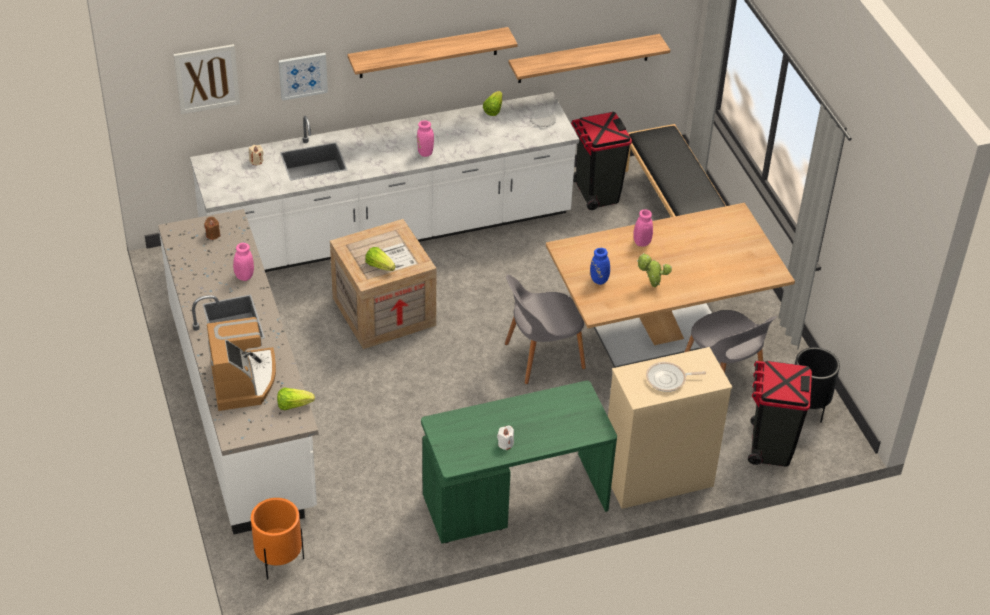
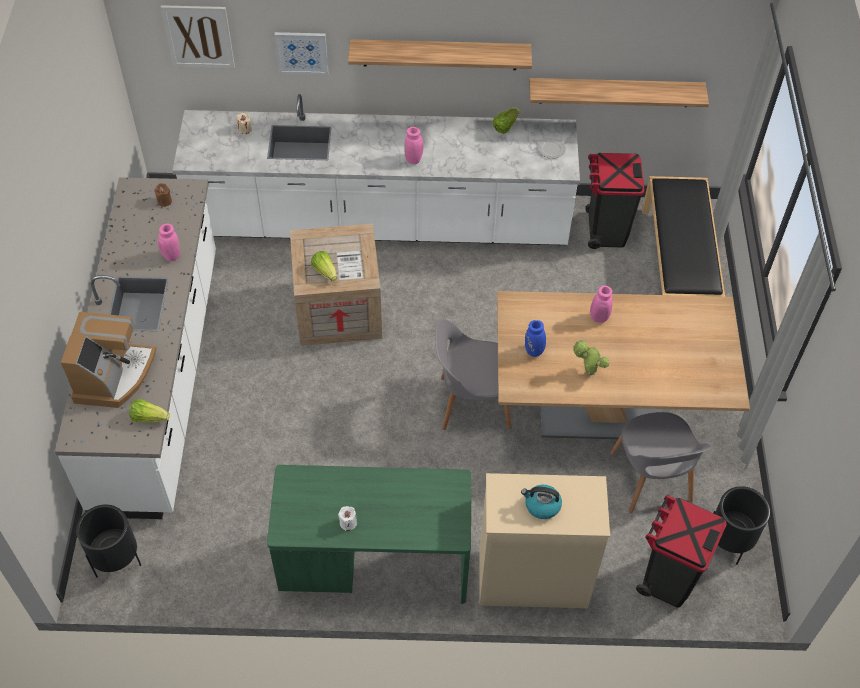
camera: 20 degrees right, 10 degrees up
orange planter [251,498,304,579] -> black planter [76,505,141,578]
frying pan [646,362,706,392] -> kettle [521,485,562,519]

